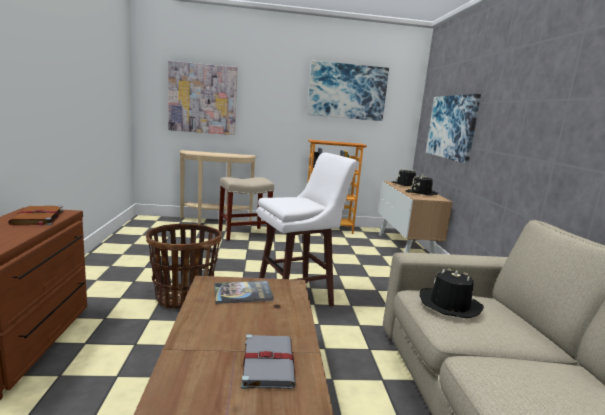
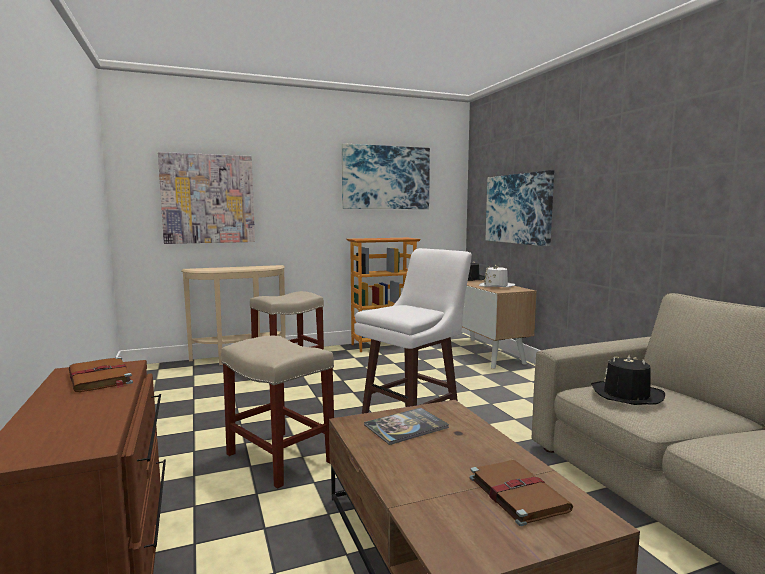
camera: 15 degrees left, 5 degrees down
basket [146,224,222,309] -> beige stool [221,336,334,489]
grey book [241,334,296,389] -> brown book [470,460,573,526]
black hat [406,175,438,196] -> white hat [479,264,515,287]

